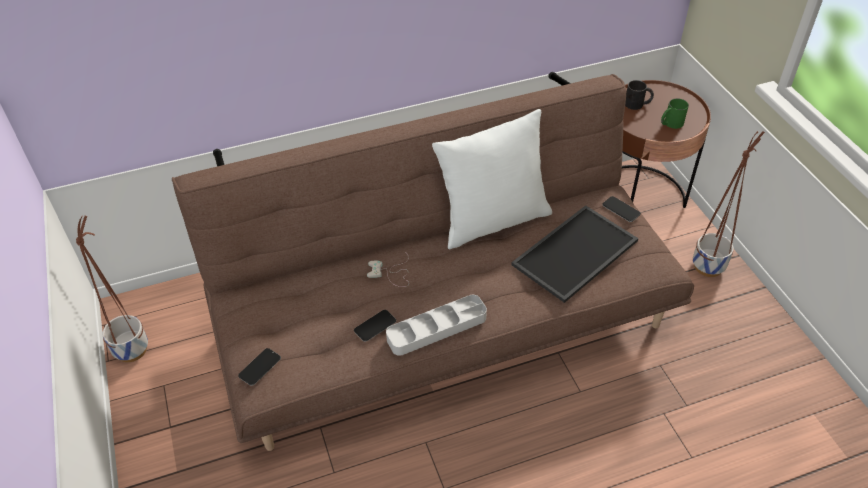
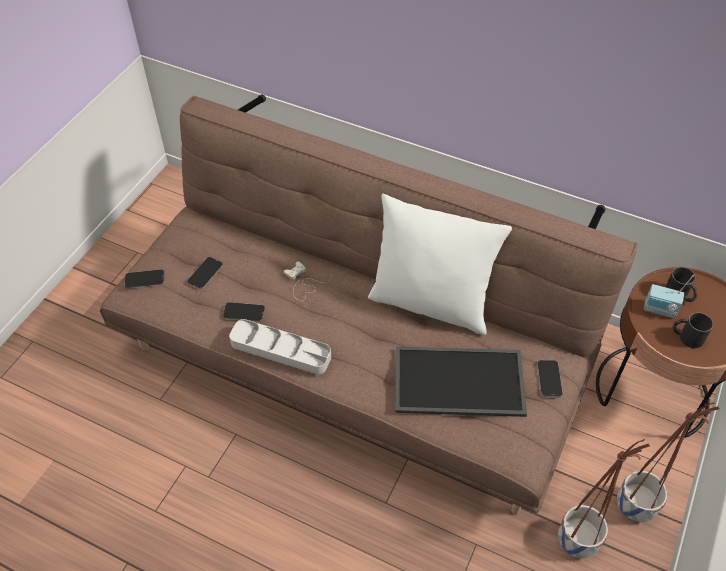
camera: 45 degrees right, 5 degrees up
planter [76,216,148,362] -> planter moved to [558,439,650,558]
green mug [661,98,689,129] -> black mug [673,312,713,348]
none -> phone [187,257,223,289]
none -> radio [644,275,694,319]

